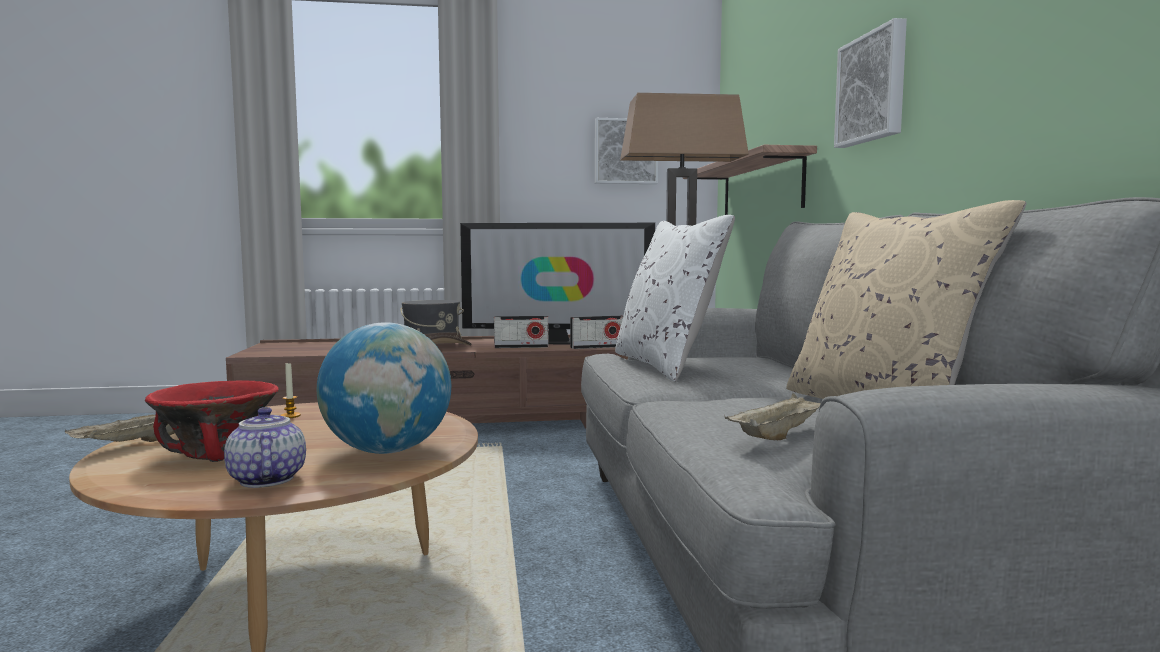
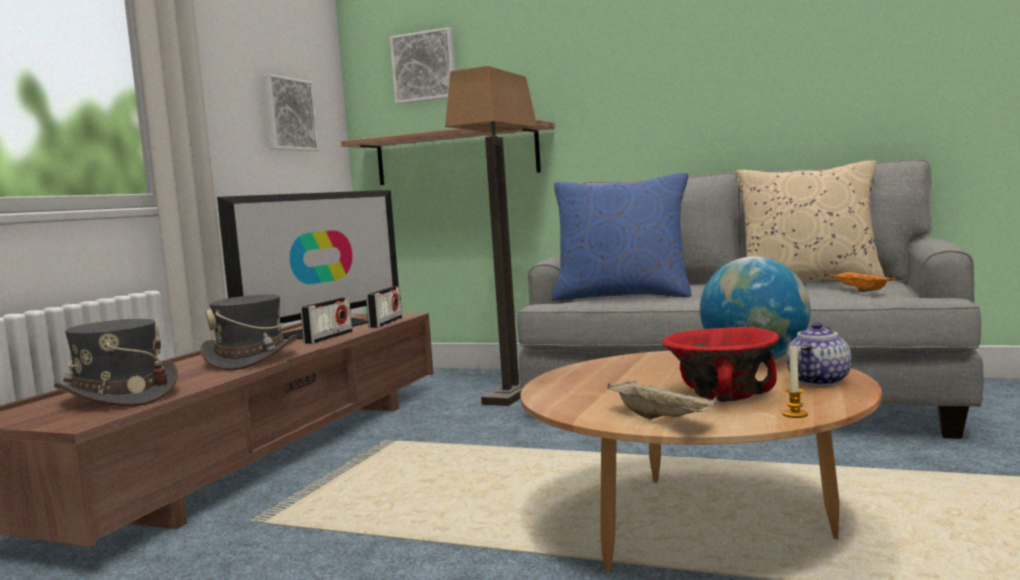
camera: 60 degrees left, 0 degrees up
teapot [224,407,306,488] -> teapot turned 60 degrees counterclockwise [786,322,851,386]
candle [281,363,301,418] -> candle moved to [783,345,808,418]
white pillow [615,215,735,382] -> blue pillow [552,173,692,300]
beige tray [724,393,821,440] -> orange tray [828,270,896,292]
picture [834,18,907,148] -> picture moved to [390,27,455,104]
none -> grey hat [54,319,178,406]

